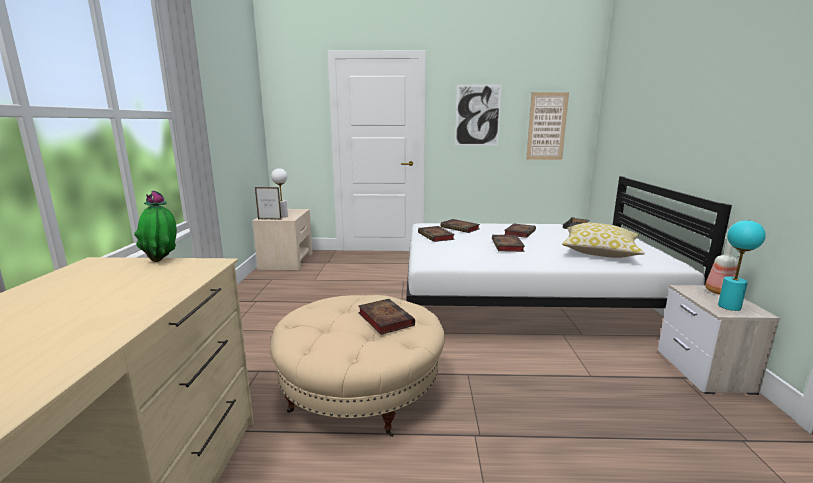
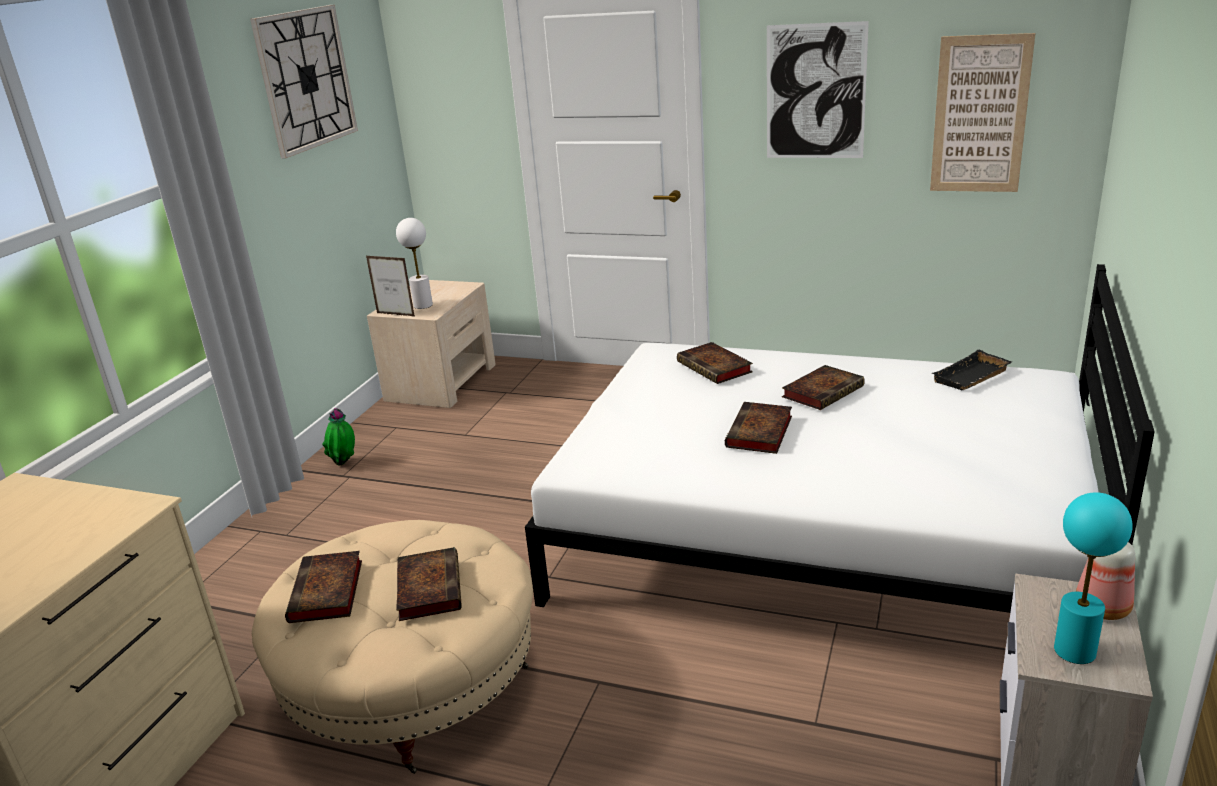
camera: 20 degrees right, 10 degrees up
potted plant [134,191,177,262] -> potted plant moved to [322,408,355,465]
book [418,226,455,242] -> book moved to [285,551,362,623]
pillow [562,223,645,258] -> none
none -> wall clock [250,5,358,158]

